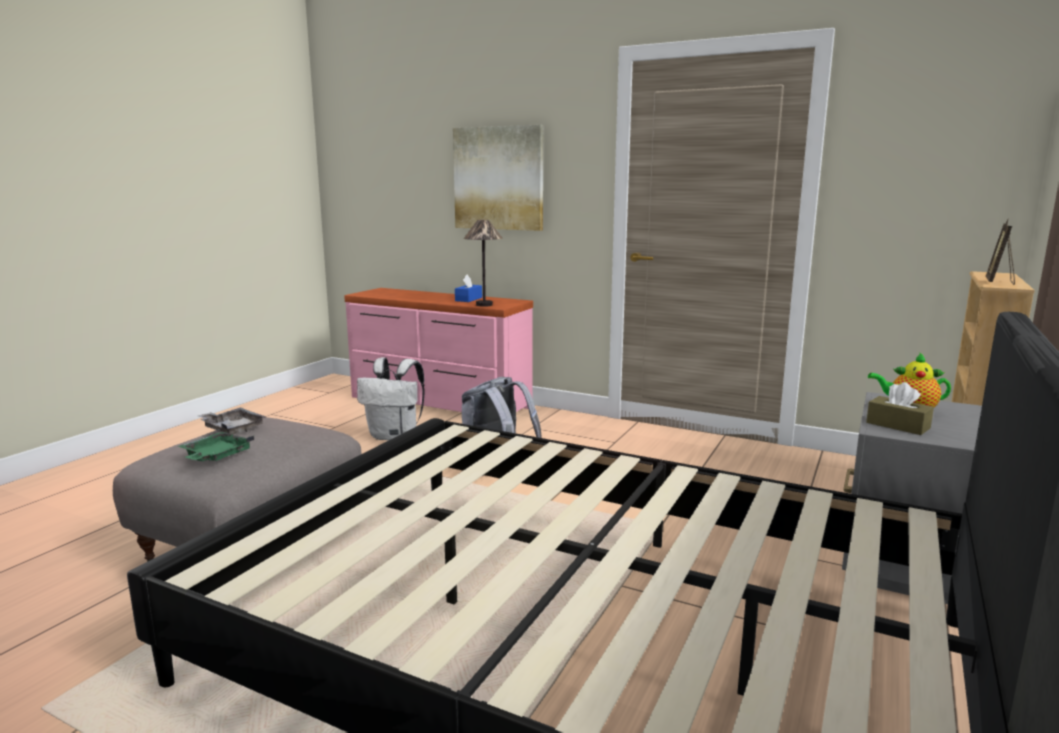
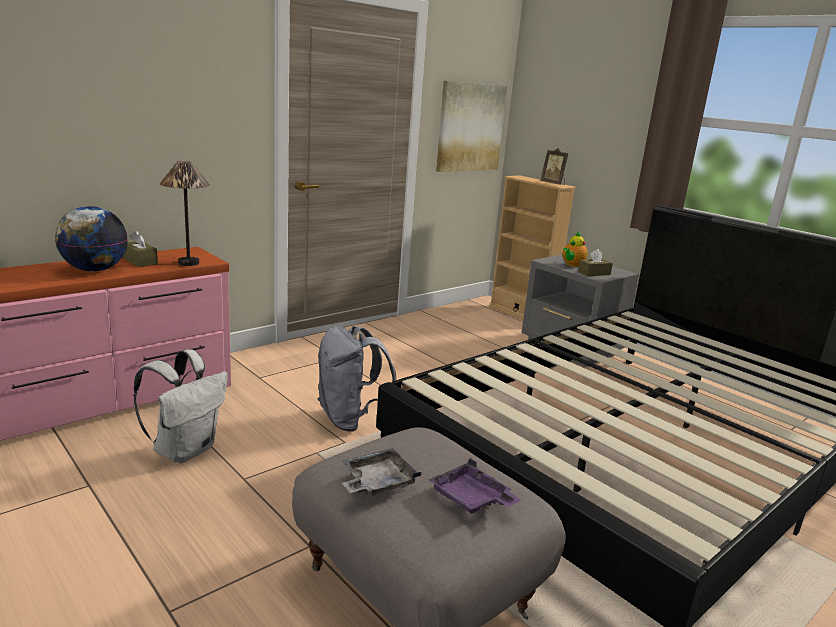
camera: 70 degrees left, 5 degrees up
green tray [178,432,254,462] -> purple tray [428,458,521,514]
picture [453,125,543,231] -> picture moved to [436,81,507,172]
blue tissue box [455,274,482,302] -> brown tissue box [123,230,158,267]
none -> globe [55,206,128,272]

